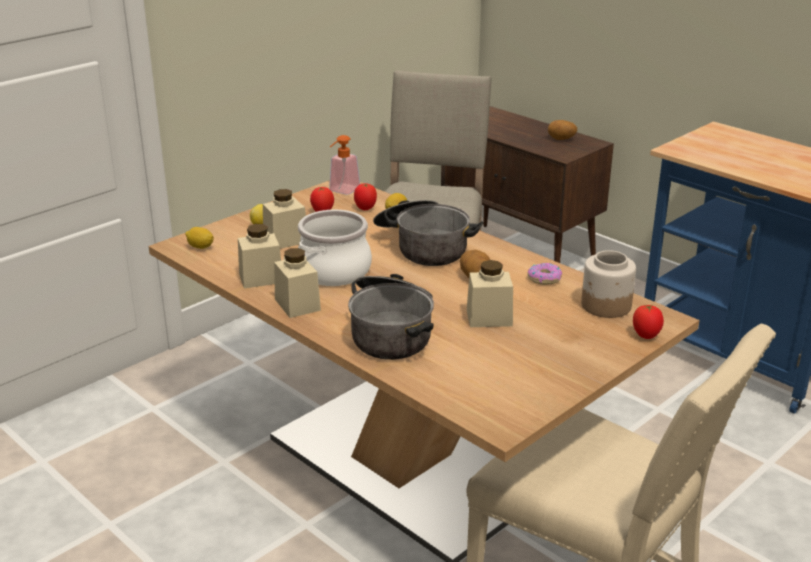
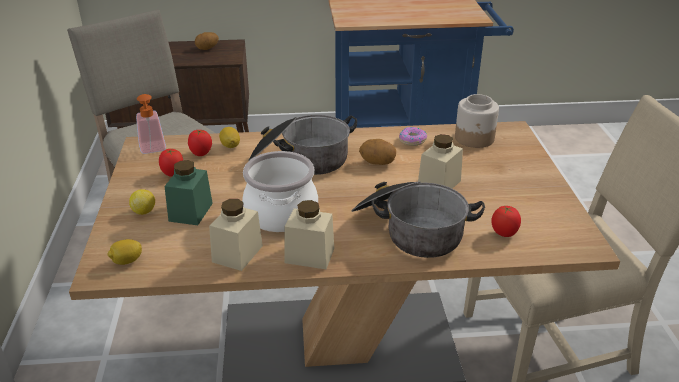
camera: 50 degrees left, 5 degrees up
beige jar [263,189,306,249] -> green jar [164,160,213,225]
tomato [633,304,664,339] -> tomato moved to [492,205,521,237]

